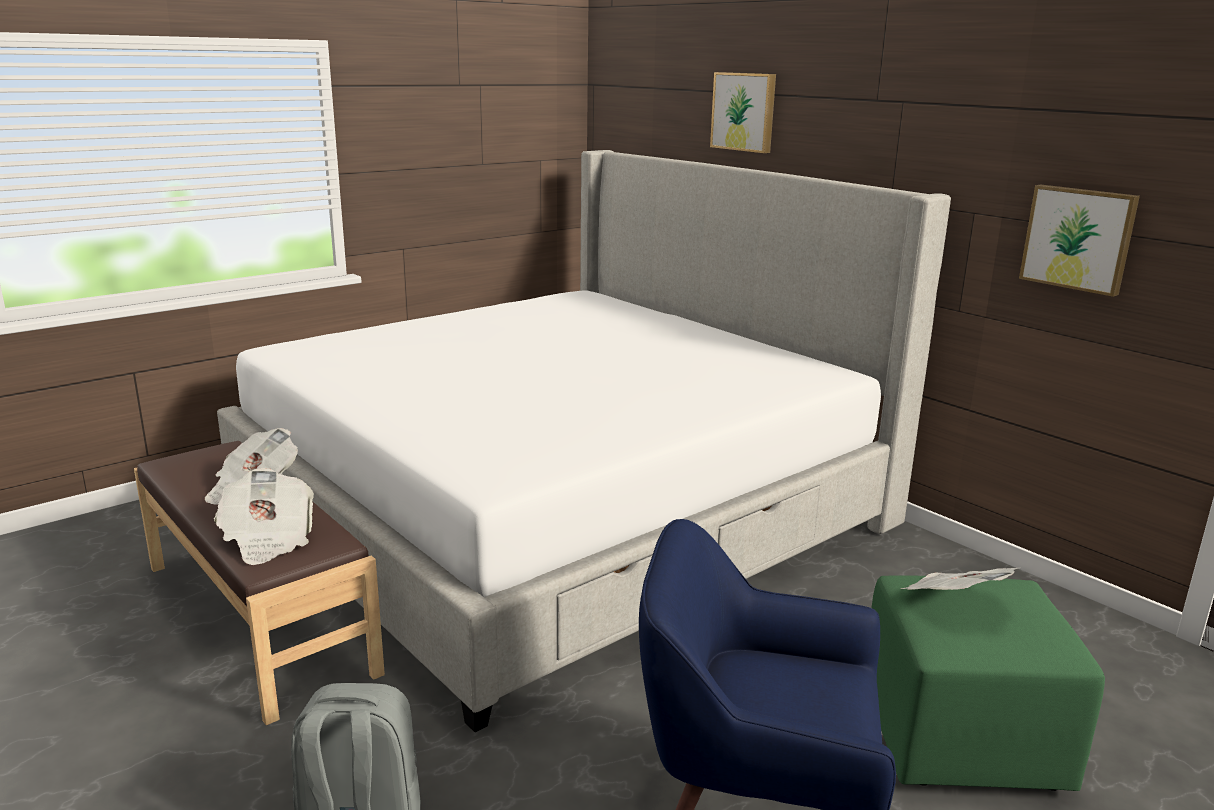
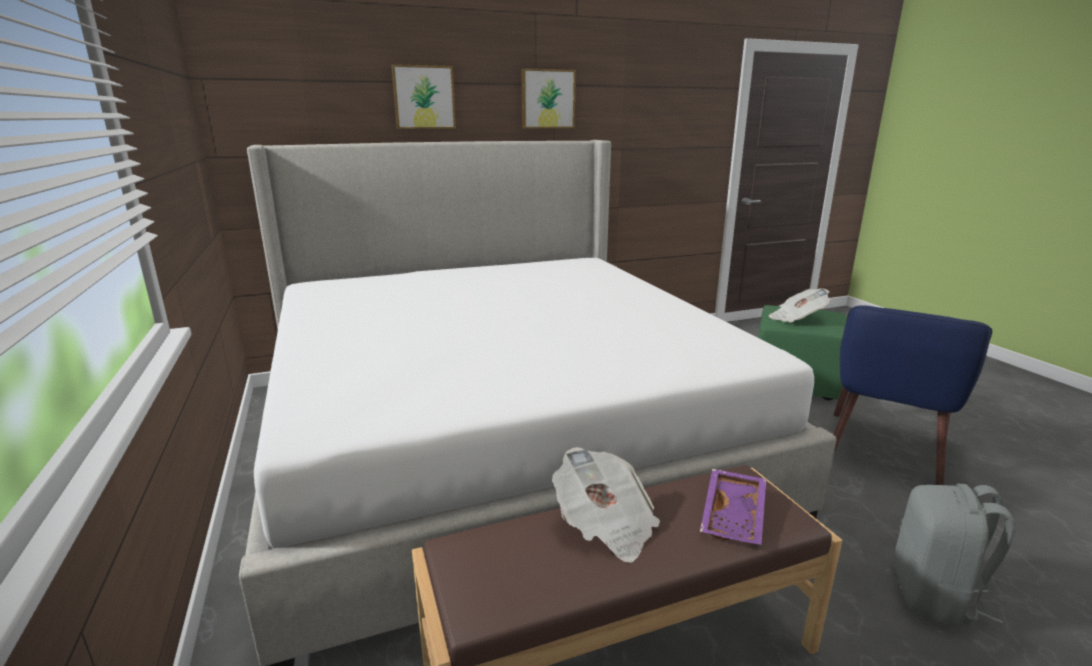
camera: 70 degrees left, 0 degrees up
newspaper [214,468,314,565] -> purple tray [700,469,767,545]
picture [1019,185,1140,297] -> picture moved to [521,68,576,129]

